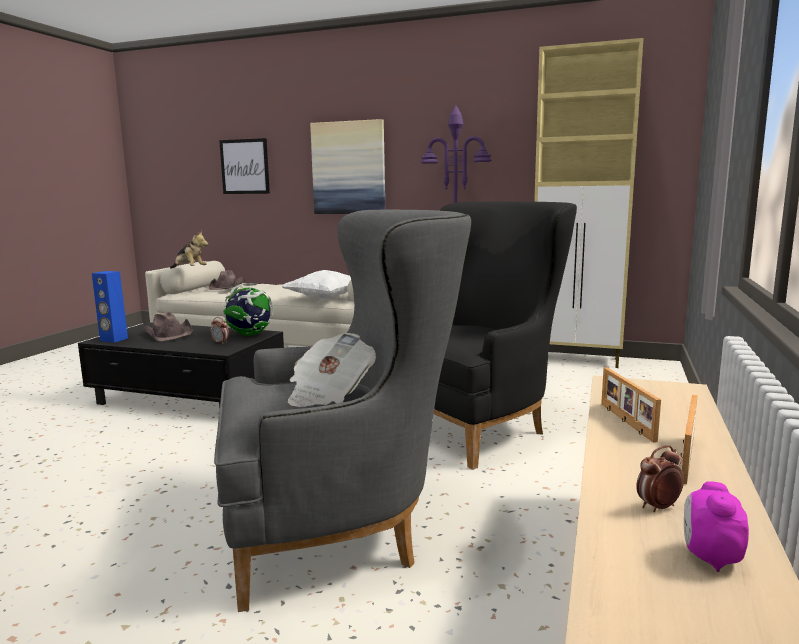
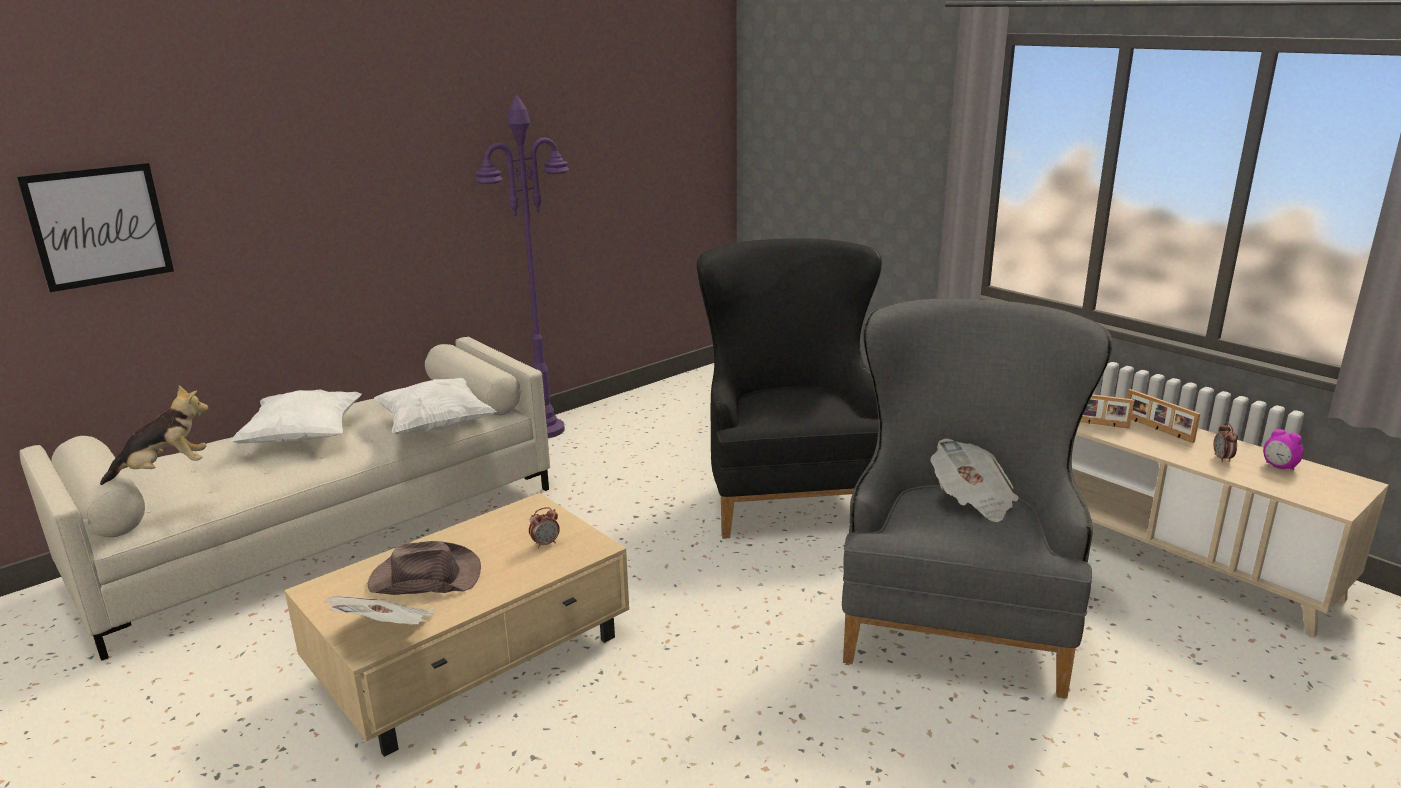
camera: 60 degrees left, 10 degrees up
black coffee table [78,322,284,409] -> beige coffee table [284,493,629,757]
blue speaker [92,271,128,343] -> newspaper [324,596,436,625]
brown hat [208,270,245,290] -> none
globe [223,283,274,336] -> none
picture [310,119,385,214] -> none
beige cabinet [534,38,644,368] -> none
none -> white pillow [230,389,362,444]

